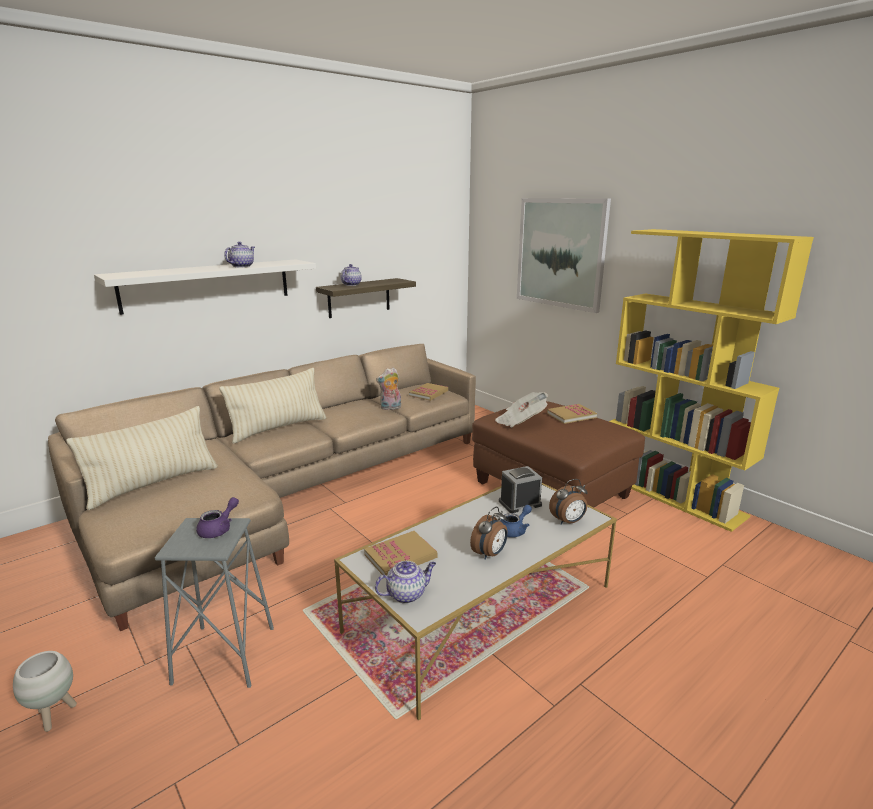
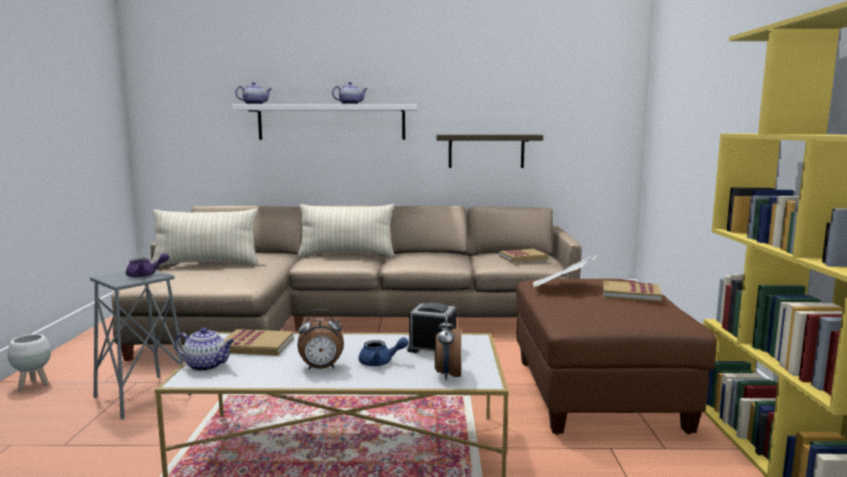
camera: 40 degrees right, 10 degrees down
teapot [341,264,362,286] -> teapot moved to [235,82,271,104]
plush toy [376,367,401,410] -> none
picture [517,198,611,313] -> none
alarm clock [549,479,588,524] -> alarm clock turned 75 degrees clockwise [435,313,461,380]

